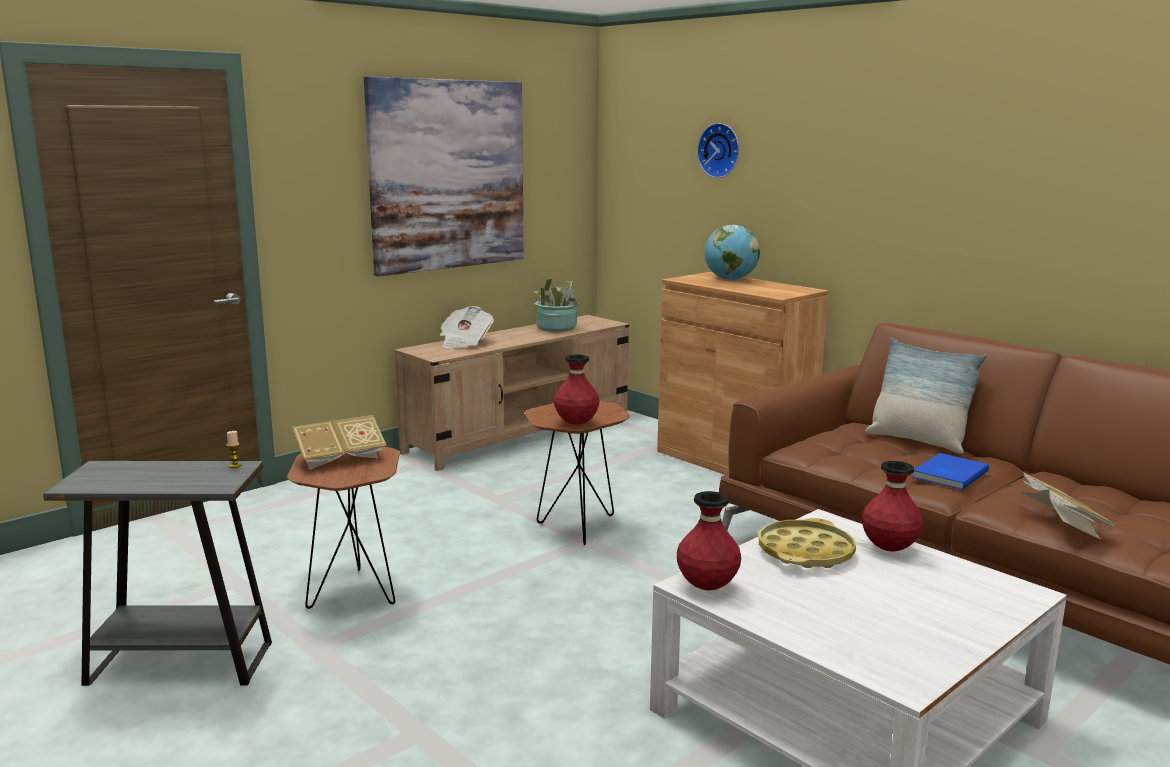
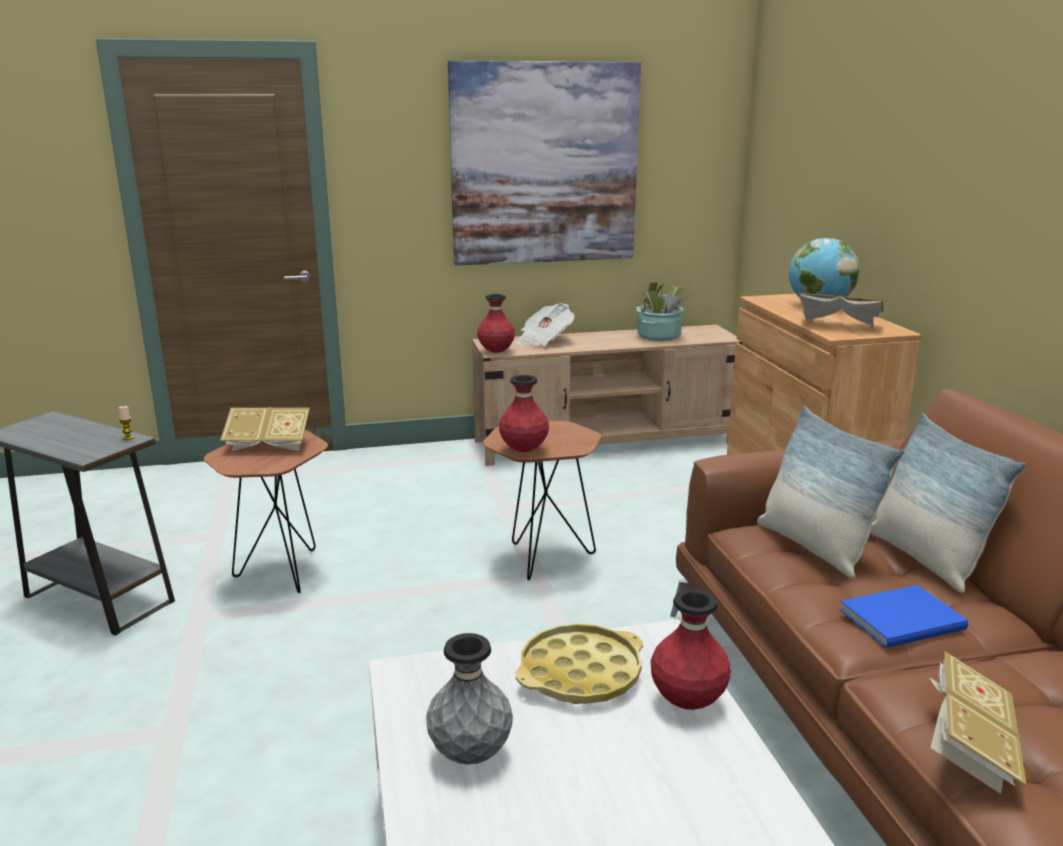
camera: 30 degrees right, 5 degrees up
red vase [677,491,741,590] -> red vase moved to [477,294,515,353]
wall clock [697,123,739,178] -> none
none -> grey vase [426,633,513,765]
none -> pillow [757,406,904,579]
none -> book [799,293,883,327]

